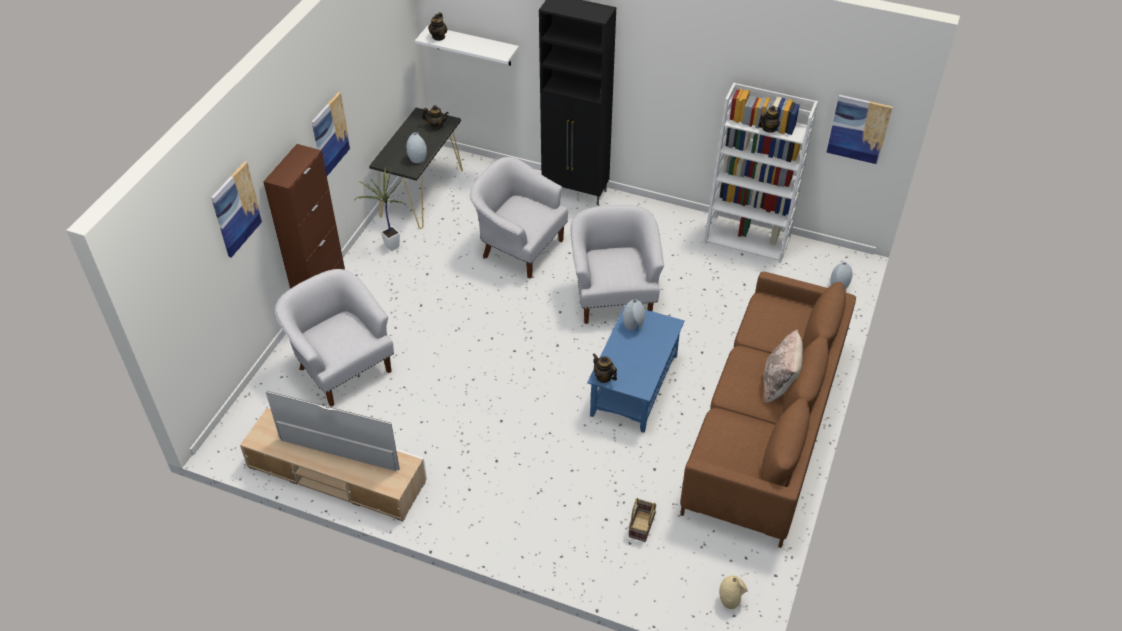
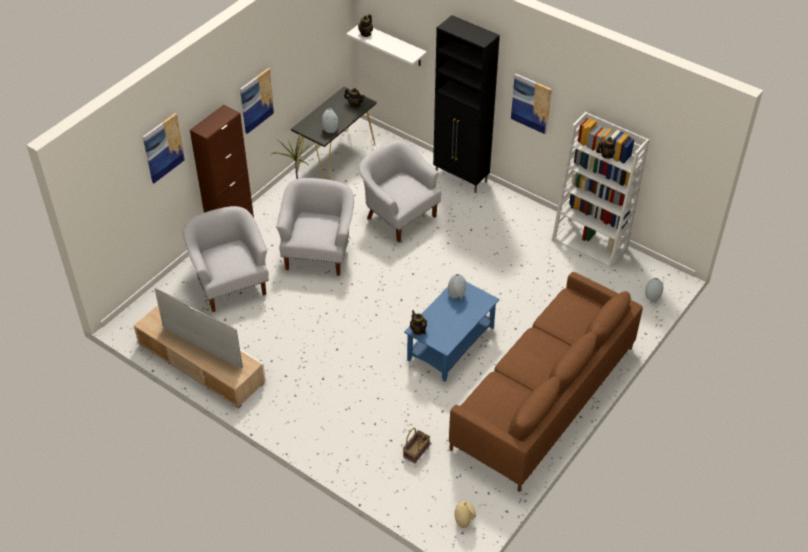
camera: 15 degrees right, 0 degrees up
white armchair [570,205,664,324] -> white armchair moved to [276,178,354,276]
beige pillow [764,330,803,403] -> none
picture [826,95,893,164] -> picture moved to [511,74,552,135]

